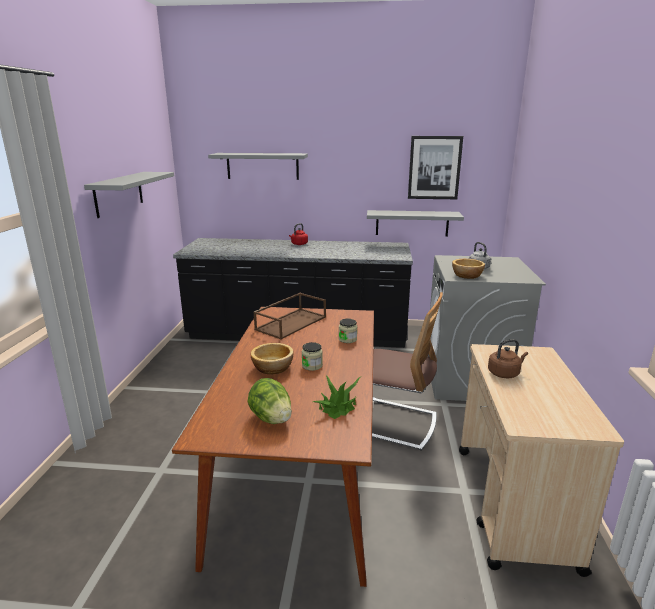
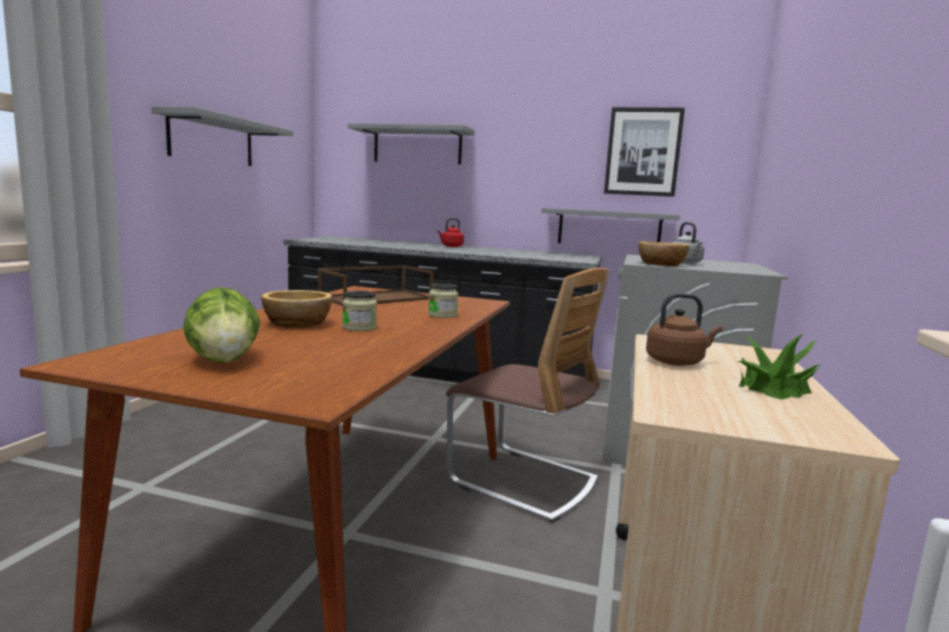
camera: 10 degrees right, 10 degrees down
potted plant [313,375,362,419] -> potted plant moved to [737,334,820,399]

